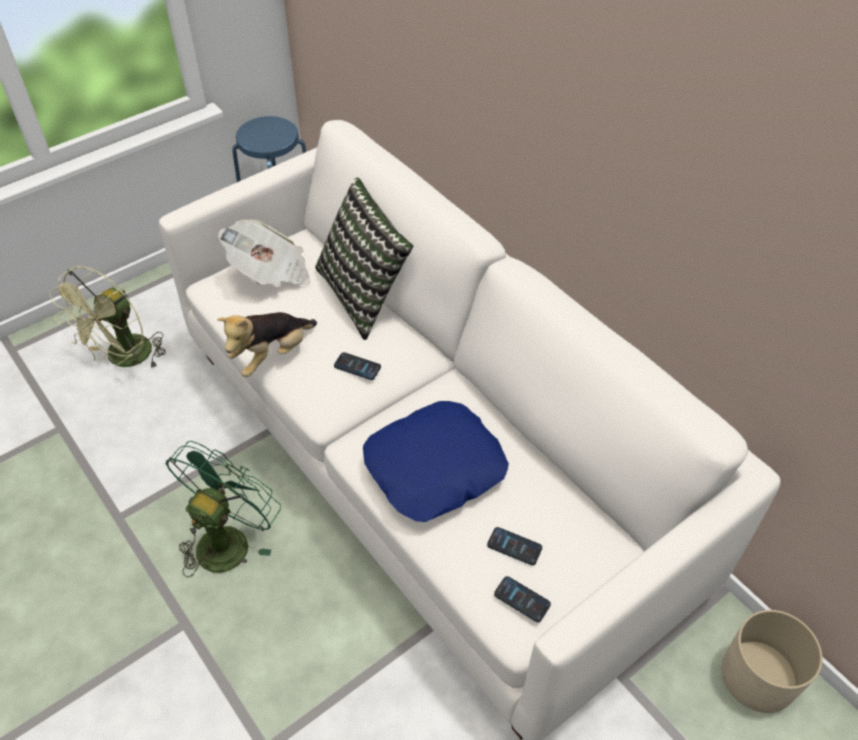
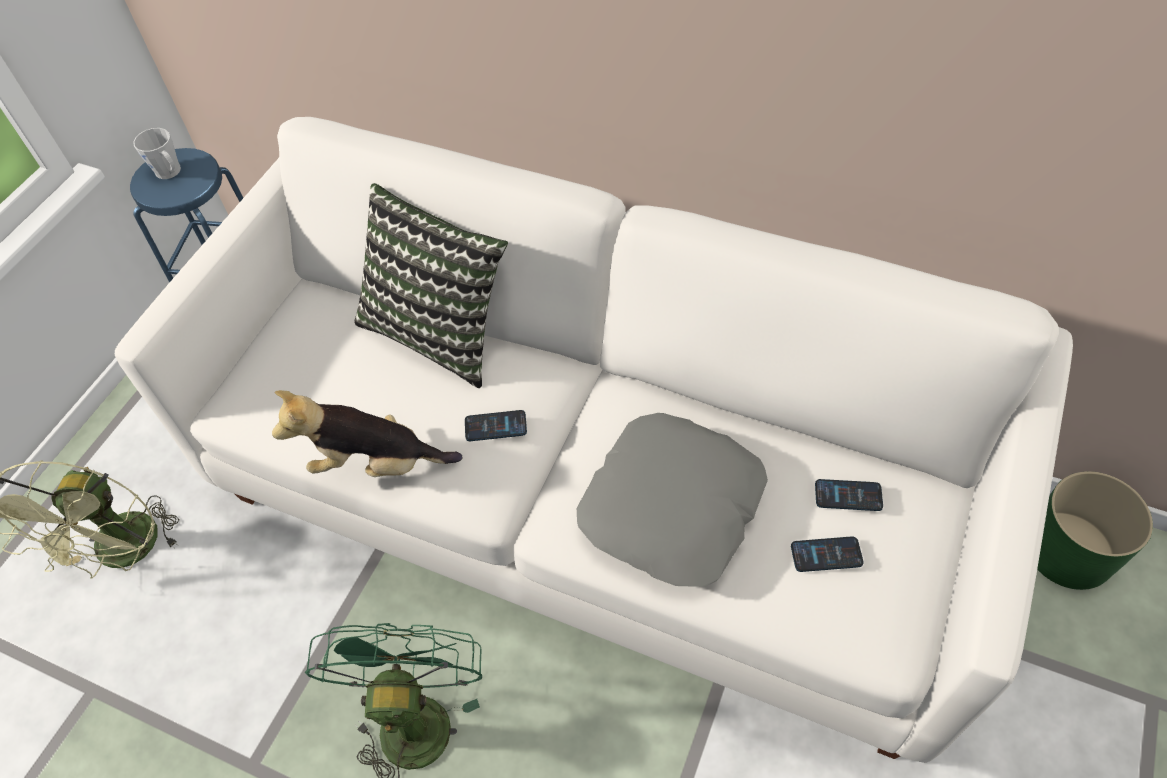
camera: 25 degrees left, 5 degrees up
plush toy [217,312,317,377] -> plush toy turned 75 degrees clockwise [272,390,463,477]
newspaper [218,219,311,287] -> none
blue pillow [363,401,509,522] -> grey pillow [577,413,768,587]
phone [494,576,551,622] -> phone moved to [815,479,883,511]
beige planter [722,610,823,713] -> green planter [1037,471,1153,590]
none -> grey mug [133,128,181,179]

